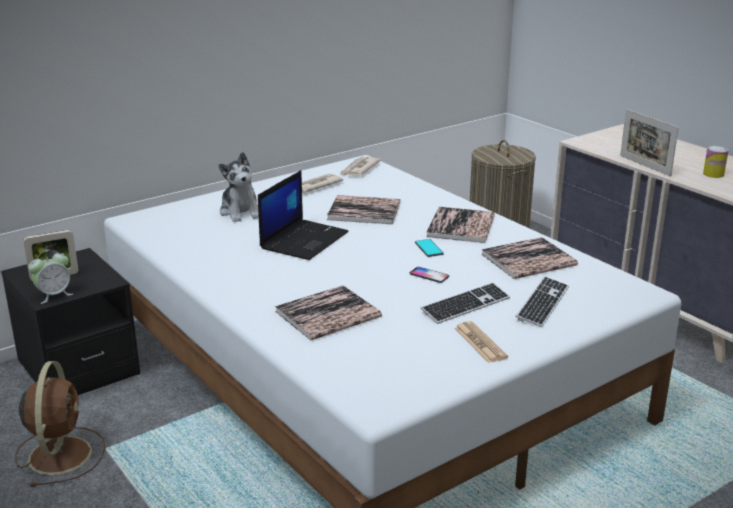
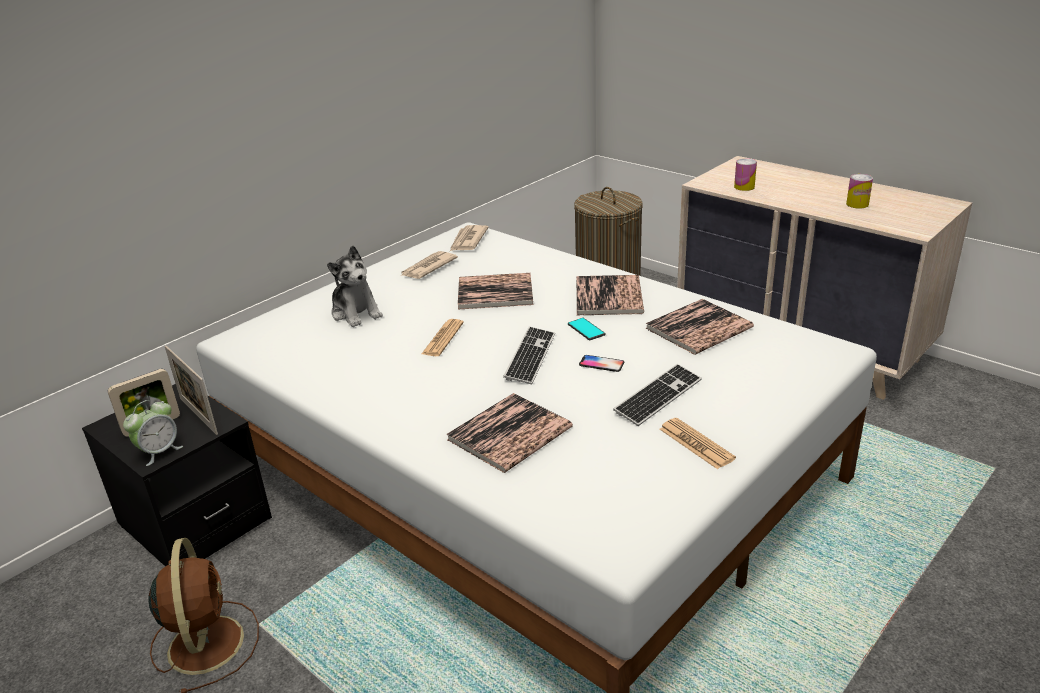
camera: 10 degrees left, 5 degrees up
laptop [258,170,349,260] -> newspaper [422,319,464,356]
keyboard [515,276,569,327] -> keyboard moved to [503,326,555,384]
picture frame [620,109,679,177] -> picture frame moved to [165,345,218,435]
none -> can [734,158,757,191]

